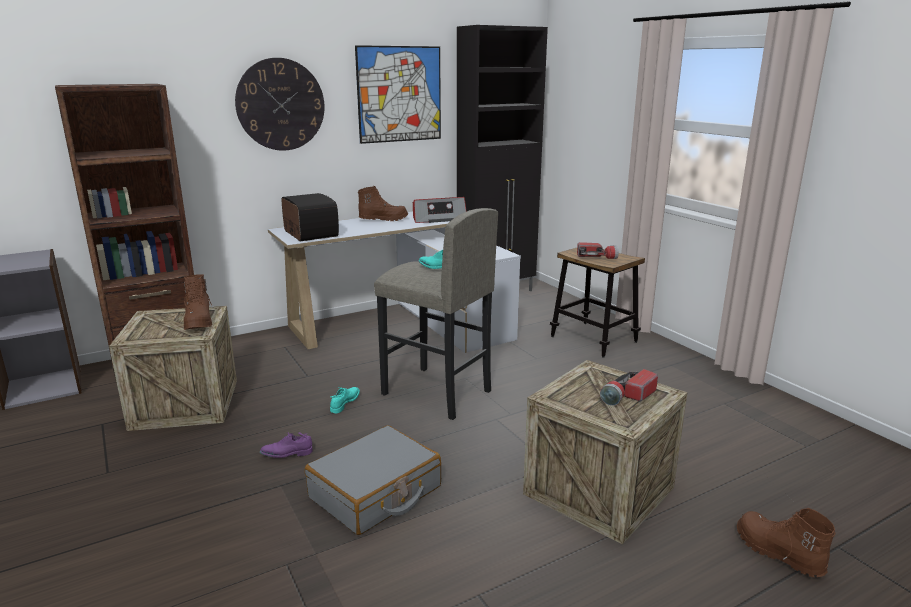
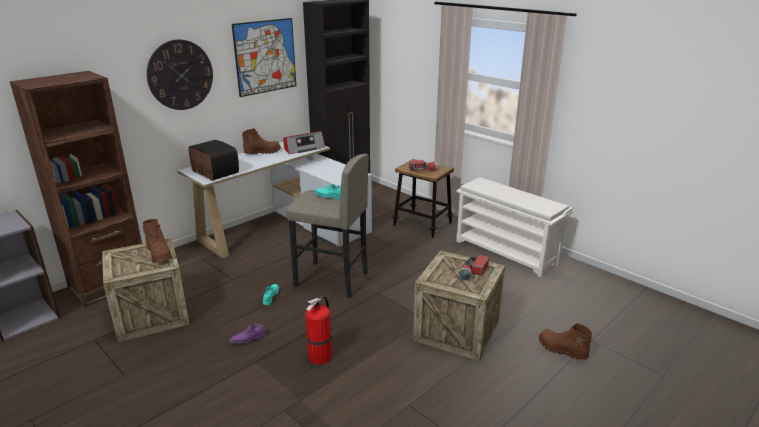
camera: 15 degrees left, 5 degrees up
grey suitcase [305,425,441,535] -> fire extinguisher [305,296,333,365]
none -> white shoe rack [456,177,573,277]

